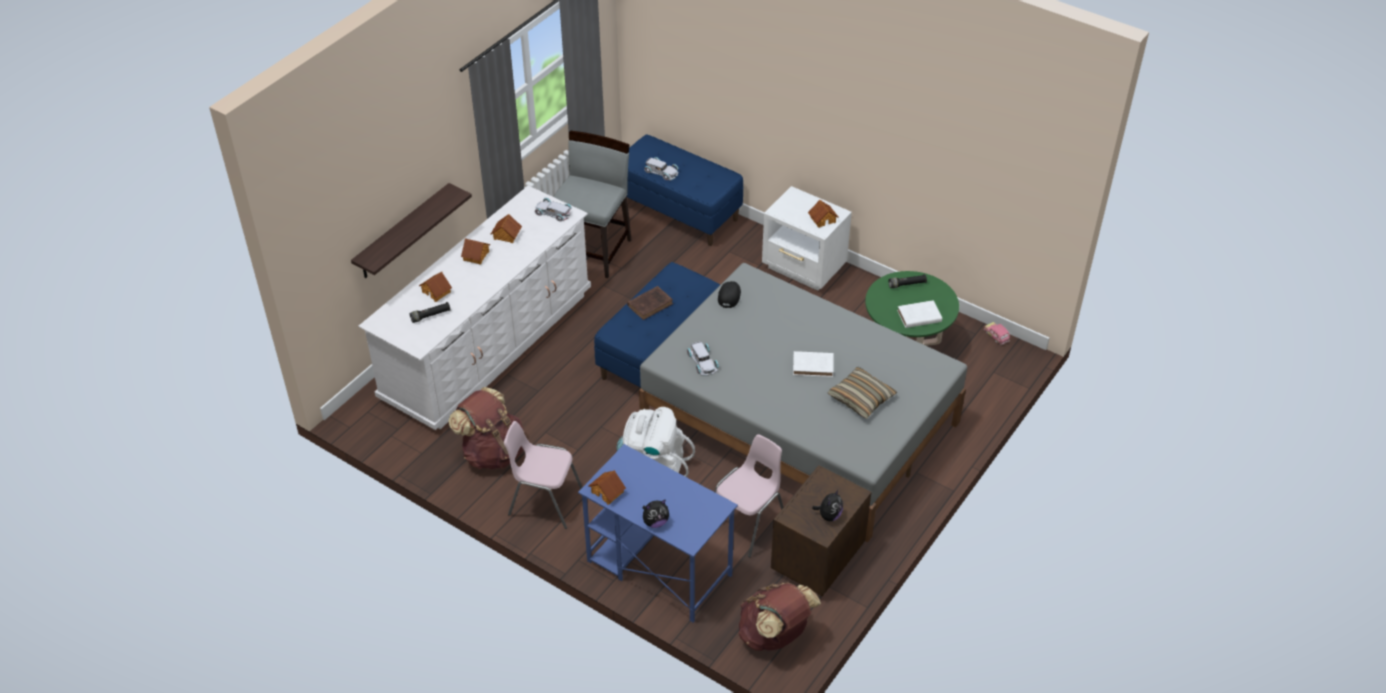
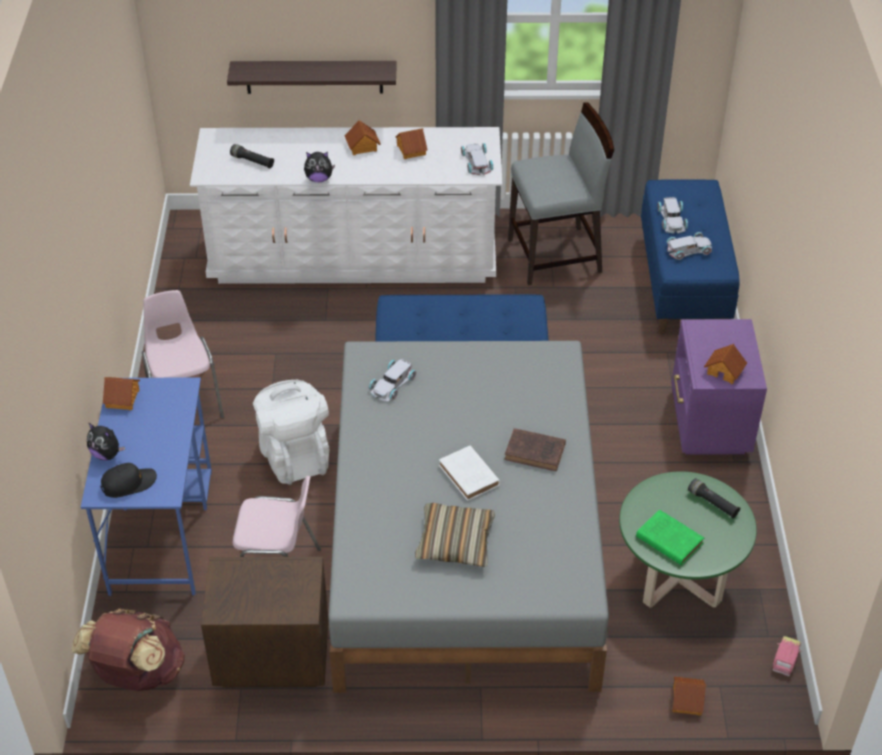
camera: 55 degrees right, 0 degrees up
toy house [419,272,452,302] -> toy house moved to [672,676,706,715]
brown backpack [448,387,523,469] -> none
brown book [627,286,673,320] -> brown book moved to [504,428,566,471]
black cap [718,281,741,308] -> black cap moved to [100,463,157,498]
white nightstand [762,186,852,291] -> purple nightstand [671,319,767,455]
plush toy [812,490,843,521] -> plush toy moved to [304,152,335,182]
white book [897,300,942,328] -> green book [636,509,704,566]
none -> white toy car [667,232,712,260]

